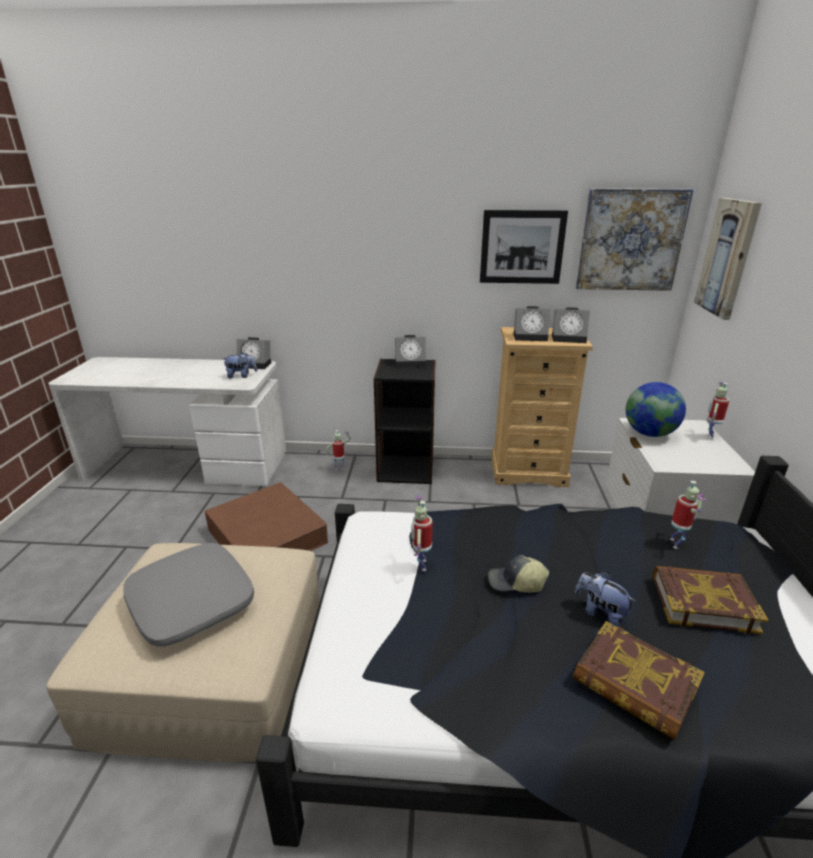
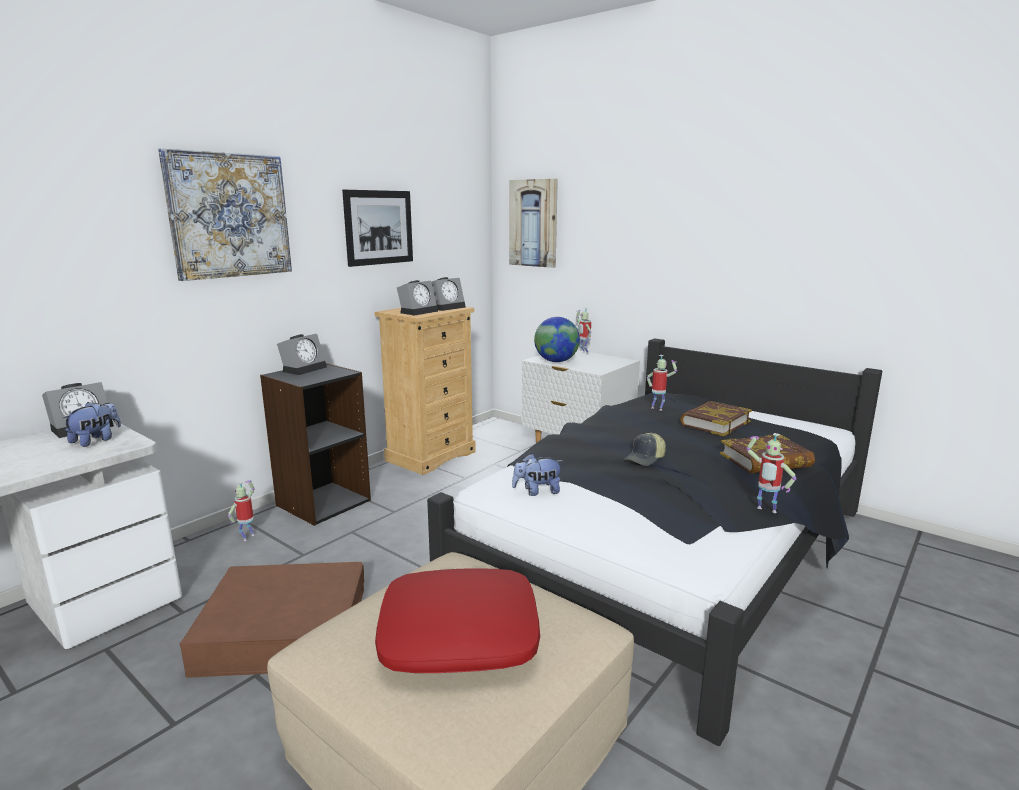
camera: 55 degrees left, 10 degrees down
grey pillow [123,543,254,647] -> red pillow [375,568,540,673]
toy robot [411,496,433,571] -> toy robot moved to [746,433,797,513]
plush toy [575,572,636,627] -> plush toy moved to [512,453,563,496]
picture [576,188,694,291] -> picture moved to [158,148,292,281]

